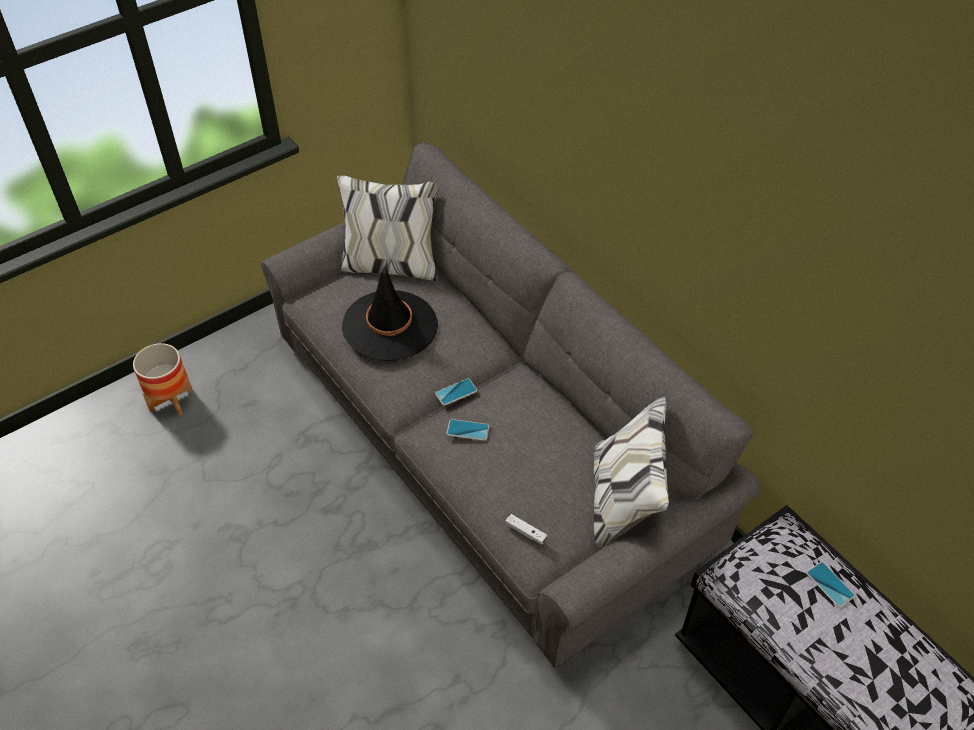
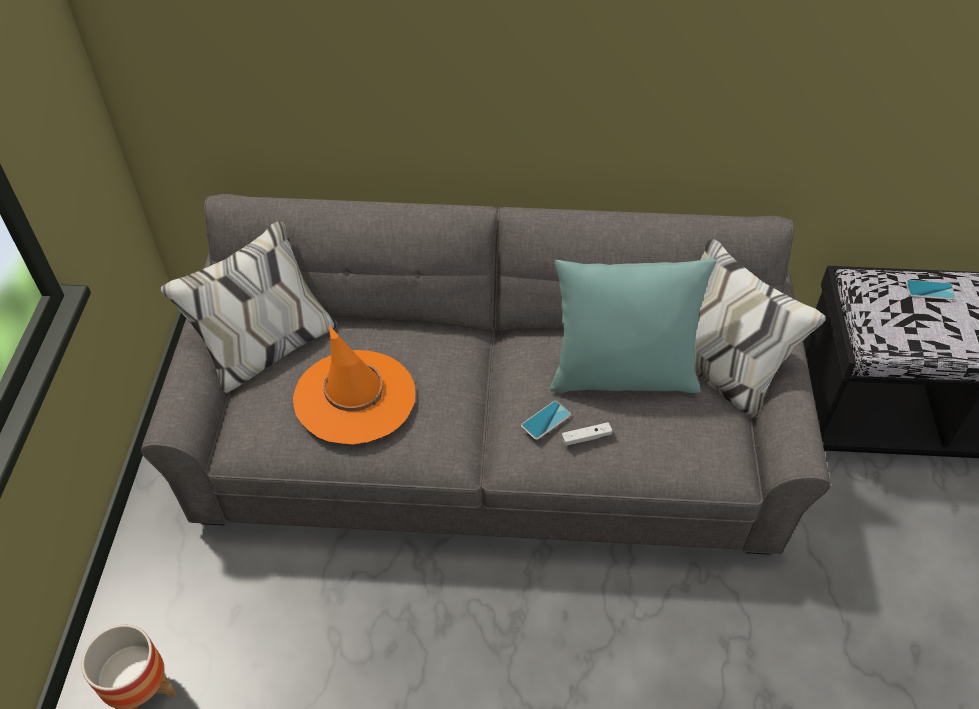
camera: 50 degrees left, 0 degrees up
black hat [342,262,438,361] -> orange hat [293,325,415,445]
phone [435,378,477,406] -> none
white game controller [506,514,547,545] -> white game controller moved to [562,422,612,446]
none -> turquoise pillow [550,259,716,394]

